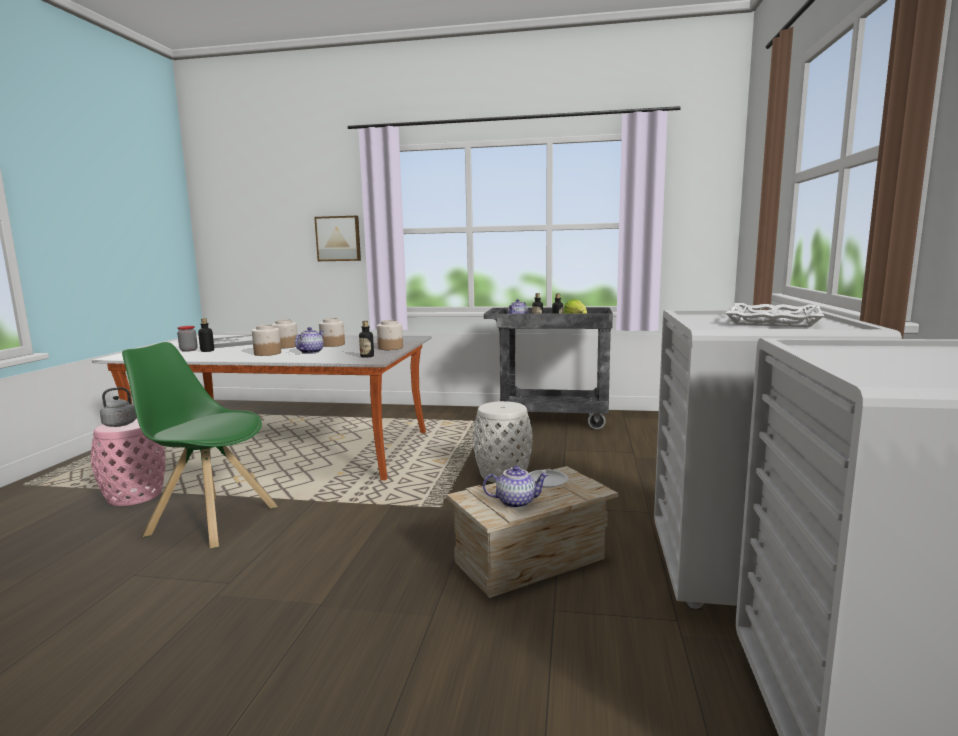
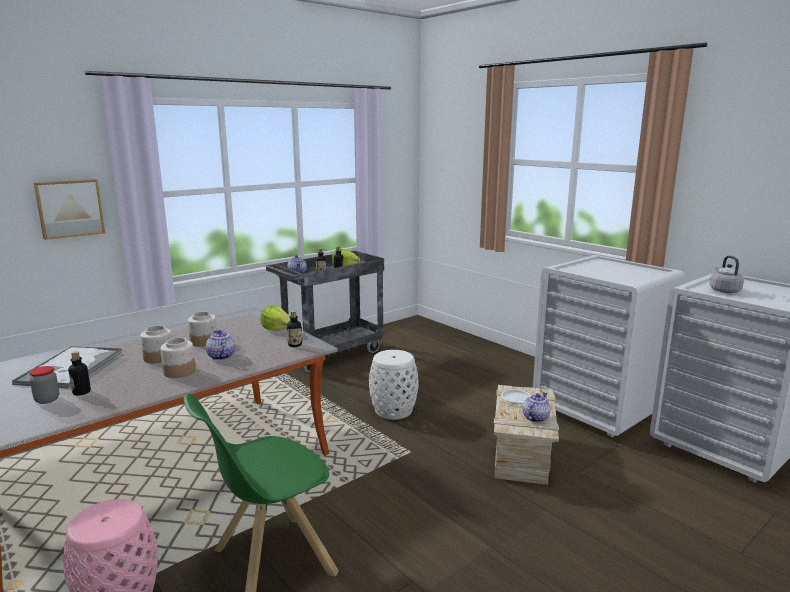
camera: 50 degrees left, 5 degrees up
grey kettle [100,387,137,427] -> grey kettle moved to [710,256,744,293]
jar [377,320,403,350] -> lettuce [261,305,290,331]
white tray [725,303,824,327] -> none

